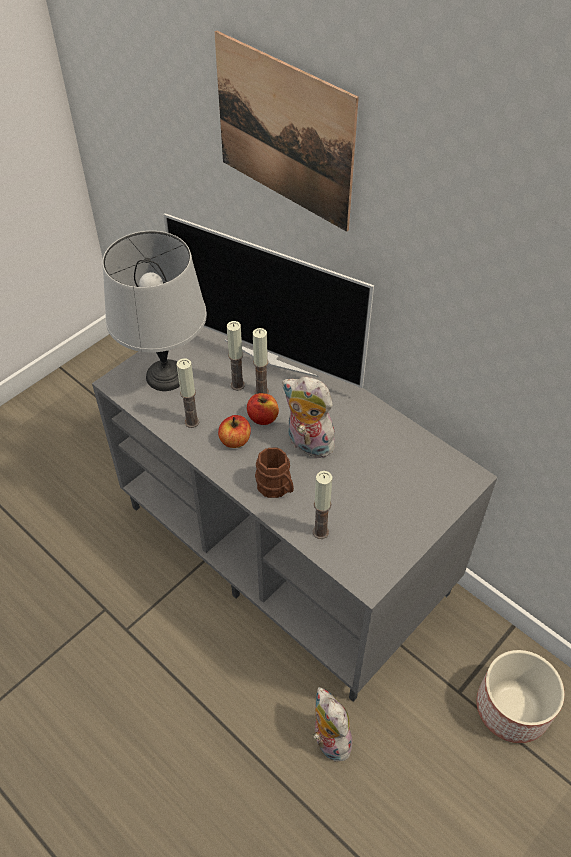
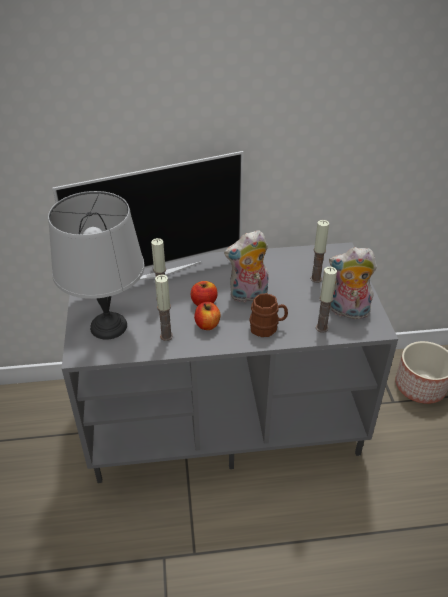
camera: 50 degrees left, 10 degrees down
picture [214,31,359,232] -> none
candle [253,328,269,394] -> candle moved to [310,220,329,283]
plush toy [313,687,355,762] -> plush toy moved to [329,247,377,322]

